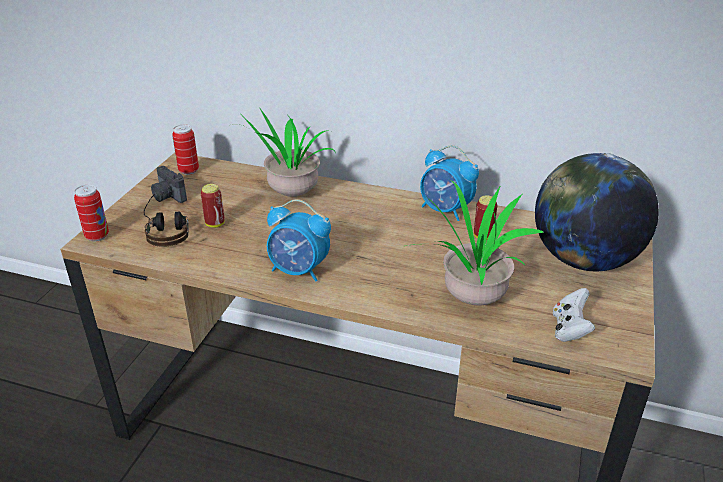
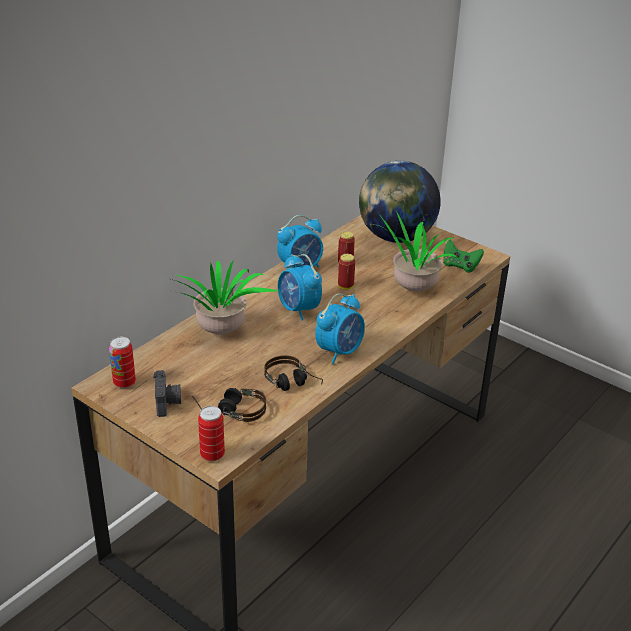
camera: 70 degrees left, 0 degrees up
camera [151,166,187,203] -> camera turned 75 degrees counterclockwise [153,370,181,417]
can [201,184,225,228] -> can moved to [338,254,355,290]
white game controller [553,288,595,342] -> green game controller [443,240,484,273]
none -> headphones [264,355,323,391]
none -> alarm clock [278,254,322,321]

